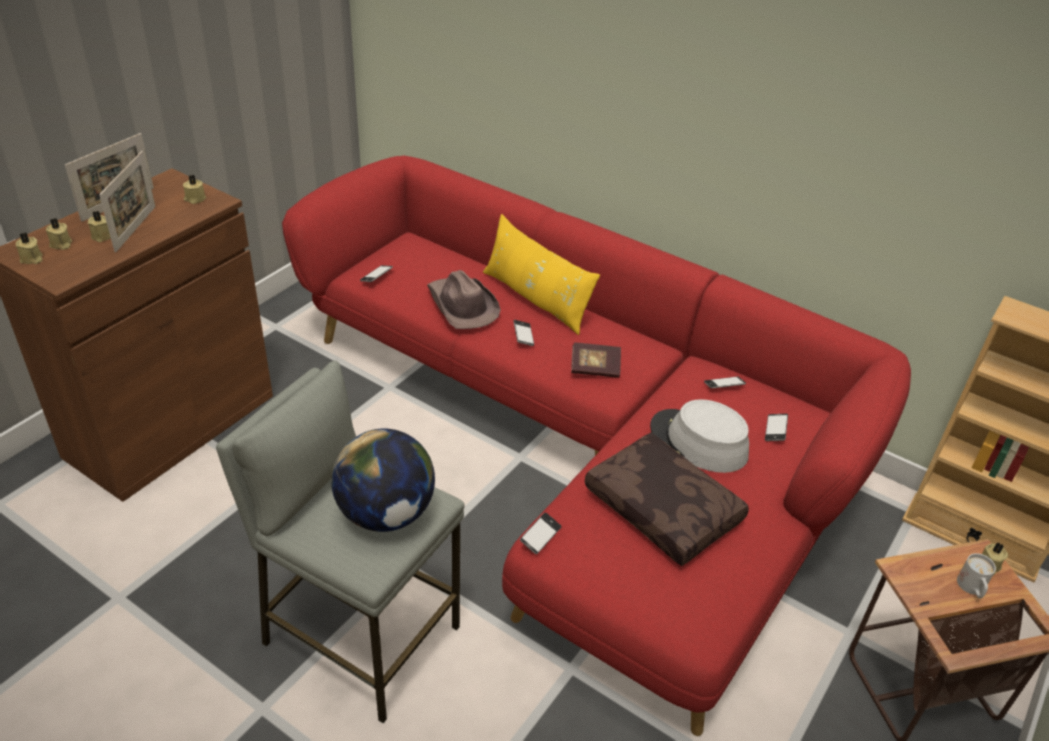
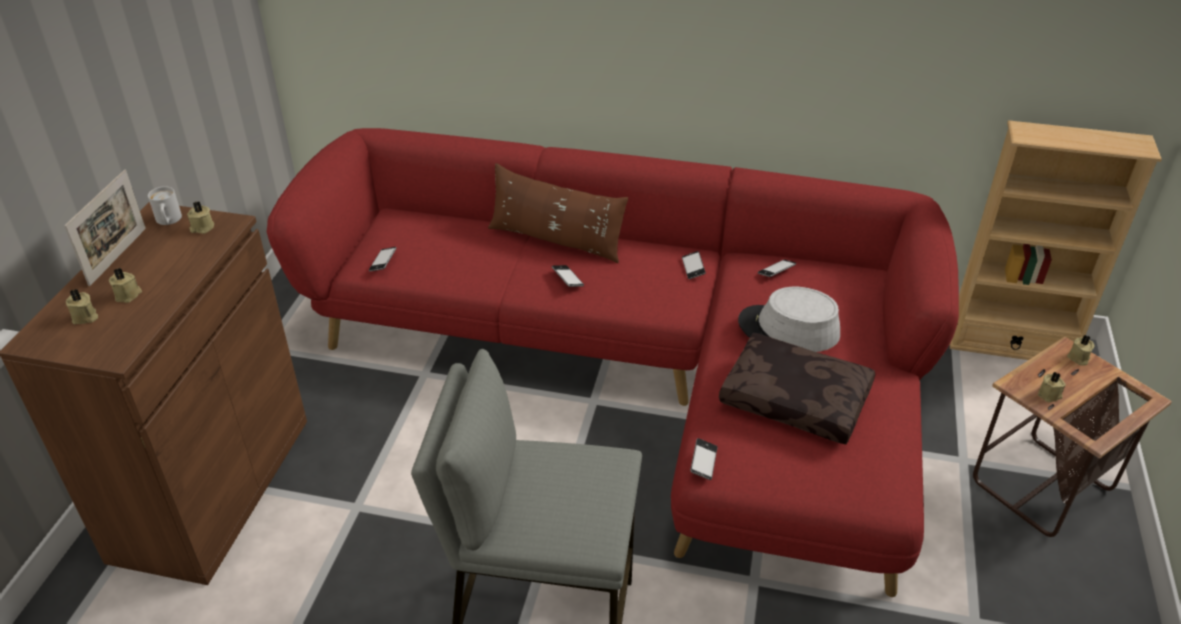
camera: 20 degrees left, 0 degrees up
beige candle [16,232,43,264] -> beige candle moved to [1038,372,1066,402]
picture frame [99,151,155,252] -> none
globe [331,429,435,532] -> none
brown hat [427,270,501,329] -> none
yellow pillow [483,214,600,335] -> brown pillow [488,163,628,263]
book [571,342,621,378] -> none
phone [765,414,788,441] -> phone moved to [682,251,706,279]
white mug [957,553,996,598] -> white mug moved to [148,186,182,225]

